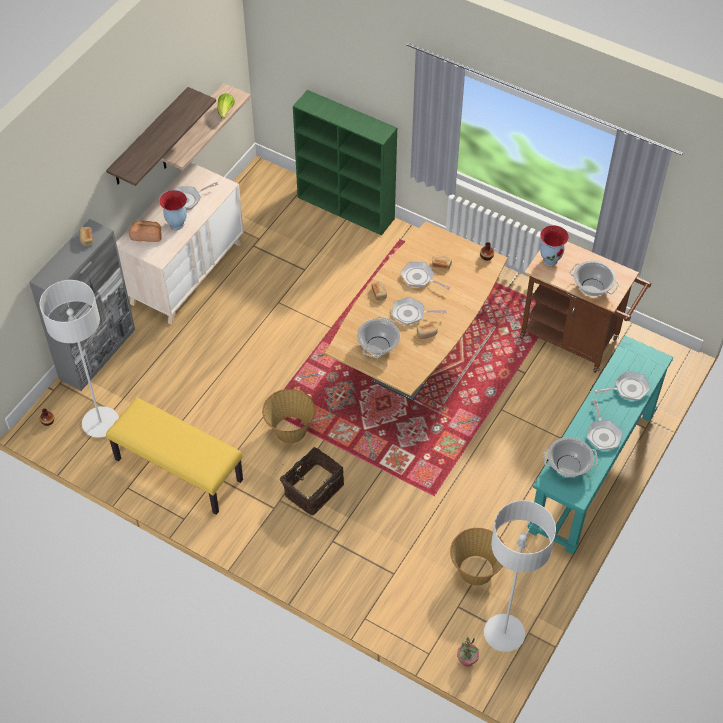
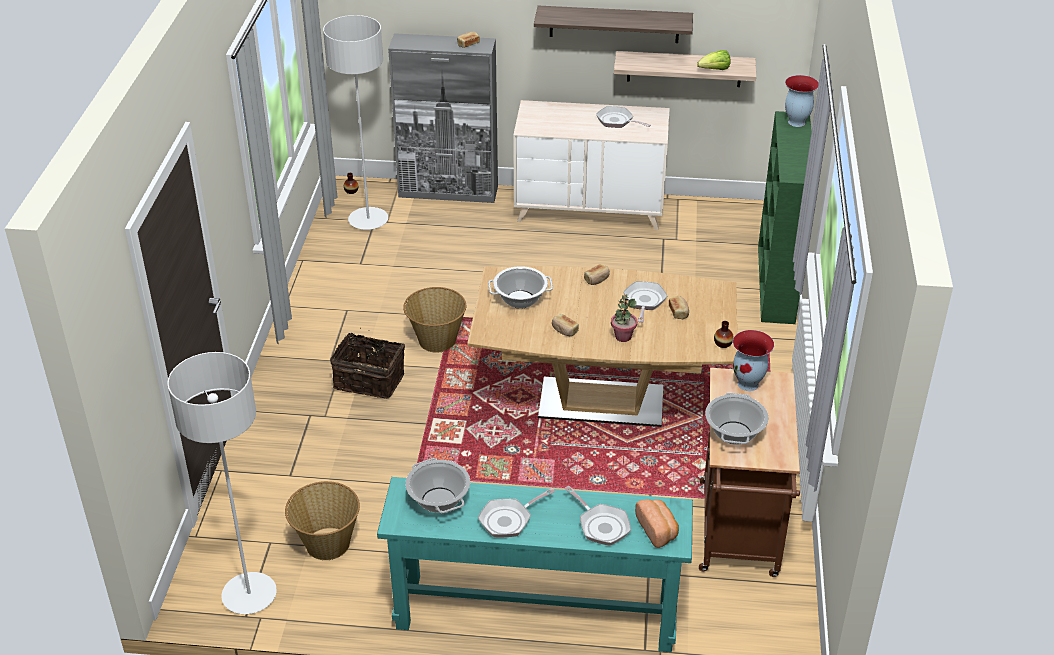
camera: 65 degrees right, 15 degrees down
yellow bench [106,397,243,515] -> none
bread [129,221,162,242] -> bread moved to [635,499,679,548]
vase [159,190,187,230] -> vase moved to [785,75,819,127]
frying pan [392,297,447,325] -> none
potted plant [457,637,479,667] -> potted plant moved to [611,294,637,342]

